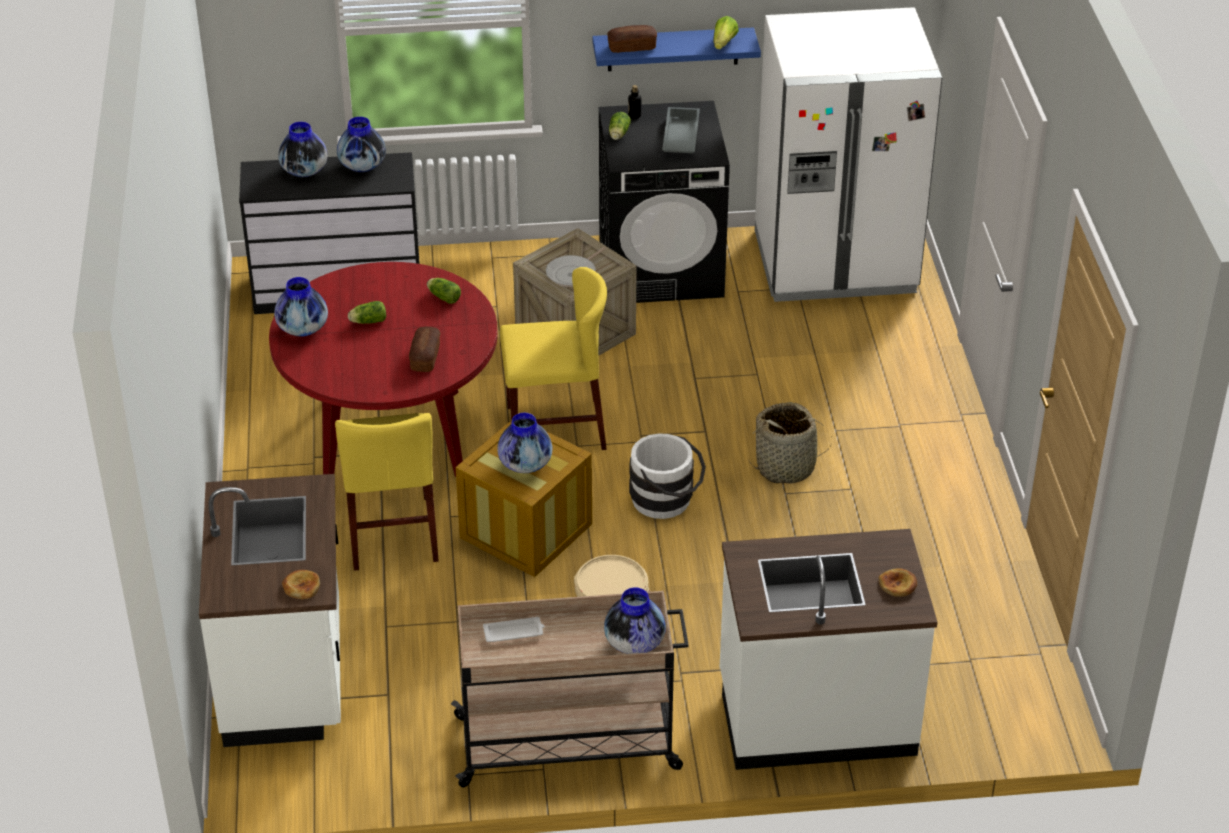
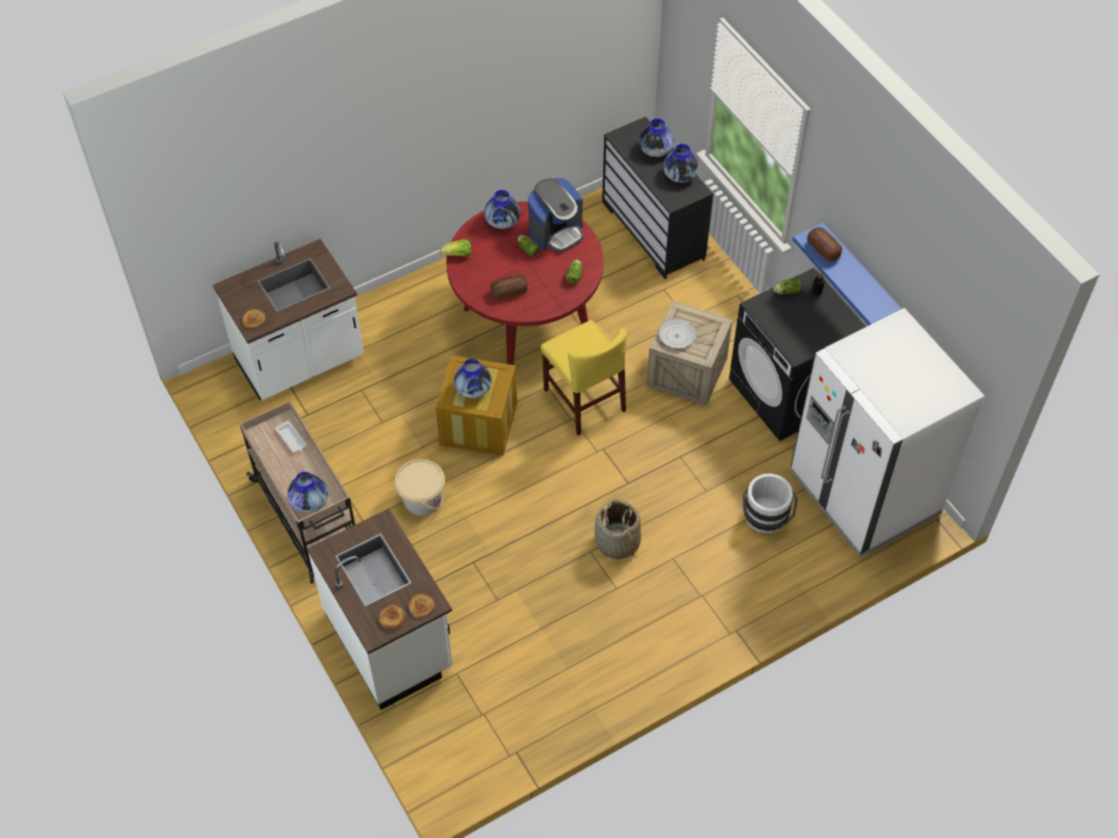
camera: 65 degrees right, 15 degrees up
yellow chair [335,413,439,571] -> none
white bucket [629,433,706,519] -> white bucket moved to [743,474,798,533]
grey tray [662,107,700,153] -> none
lettuce [713,16,739,49] -> lettuce moved to [440,239,472,257]
none -> bread [408,593,435,618]
none -> coffee machine [528,178,583,253]

